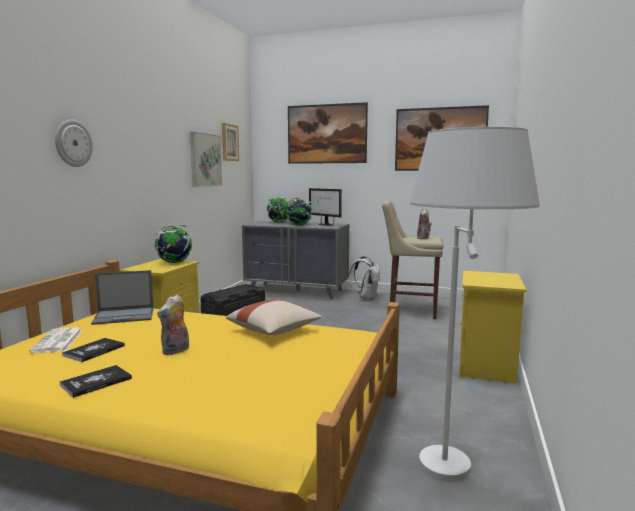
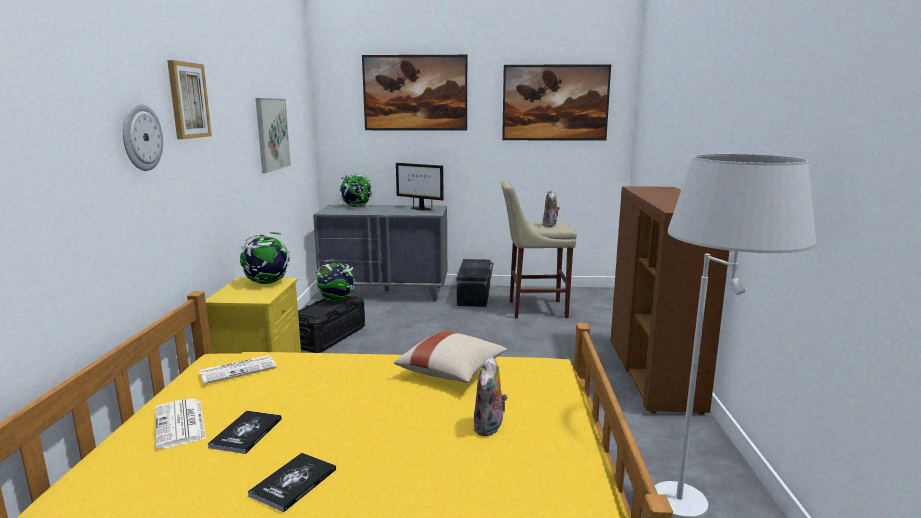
camera: 15 degrees left, 5 degrees up
laptop [91,270,154,325] -> newspaper [199,355,277,384]
plush toy [157,295,189,355] -> plush toy moved to [473,356,508,436]
picture [222,123,239,161] -> picture moved to [167,60,212,139]
globe [286,198,313,225] -> globe moved to [316,259,357,302]
white backpack [348,256,380,300] -> black storage box [457,259,494,307]
yellow nightstand [459,271,526,383] -> brown cabinet [611,186,729,415]

